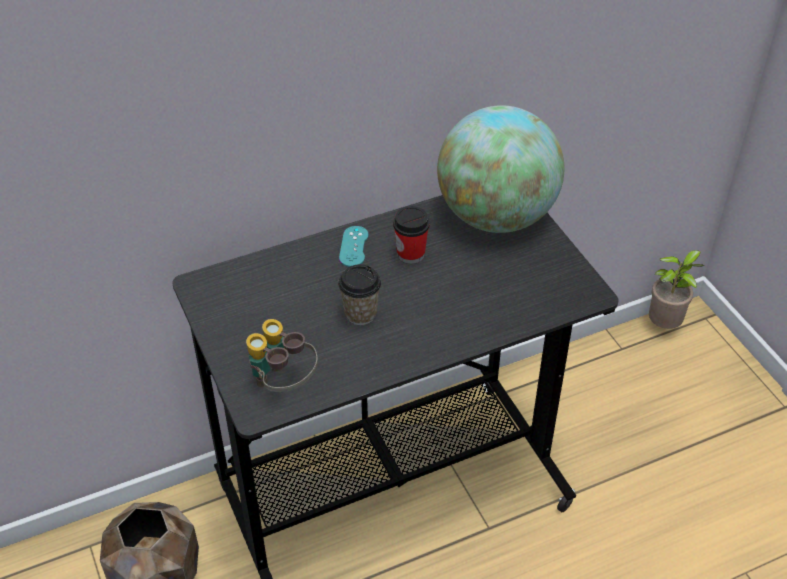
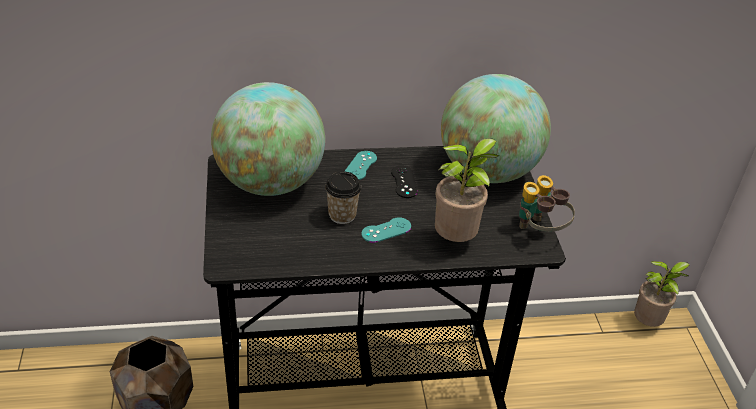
camera: 15 degrees right, 5 degrees down
binoculars [246,319,318,392] -> binoculars moved to [519,175,575,232]
cup [393,206,430,264] -> black game controller [391,165,418,198]
none -> globe [211,82,325,196]
none -> turquoise game controller [361,217,411,243]
none -> potted plant [435,138,500,242]

